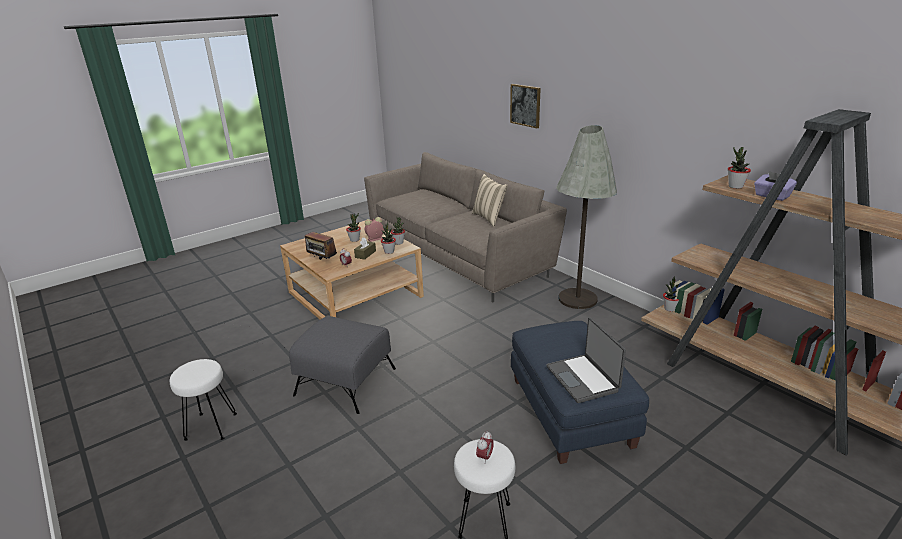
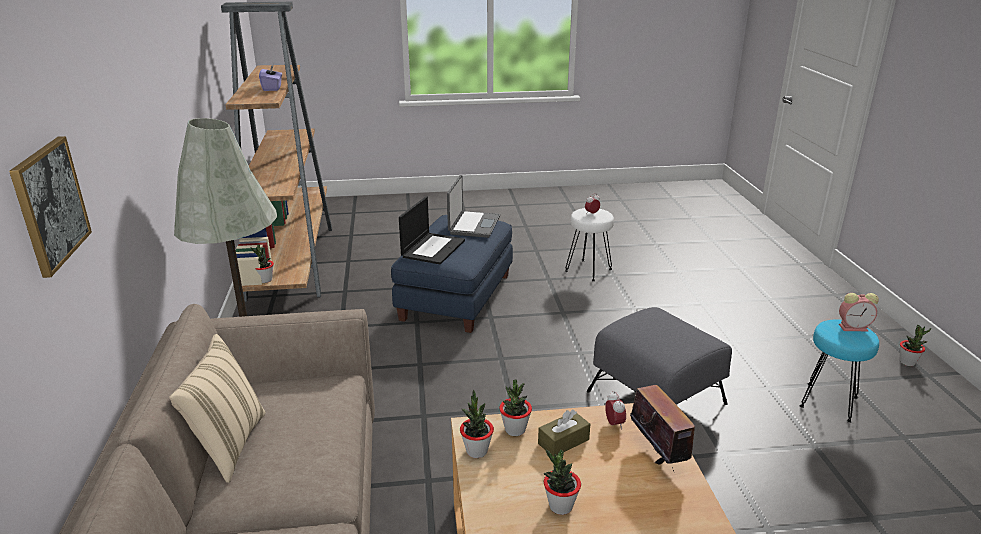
camera: 150 degrees left, 0 degrees up
white stool [170,359,237,441] -> turquoise stool [799,320,879,423]
alarm clock [365,217,384,242] -> alarm clock moved to [839,293,879,331]
potted plant [728,147,751,189] -> potted plant moved to [900,325,931,366]
none -> laptop [399,196,465,264]

